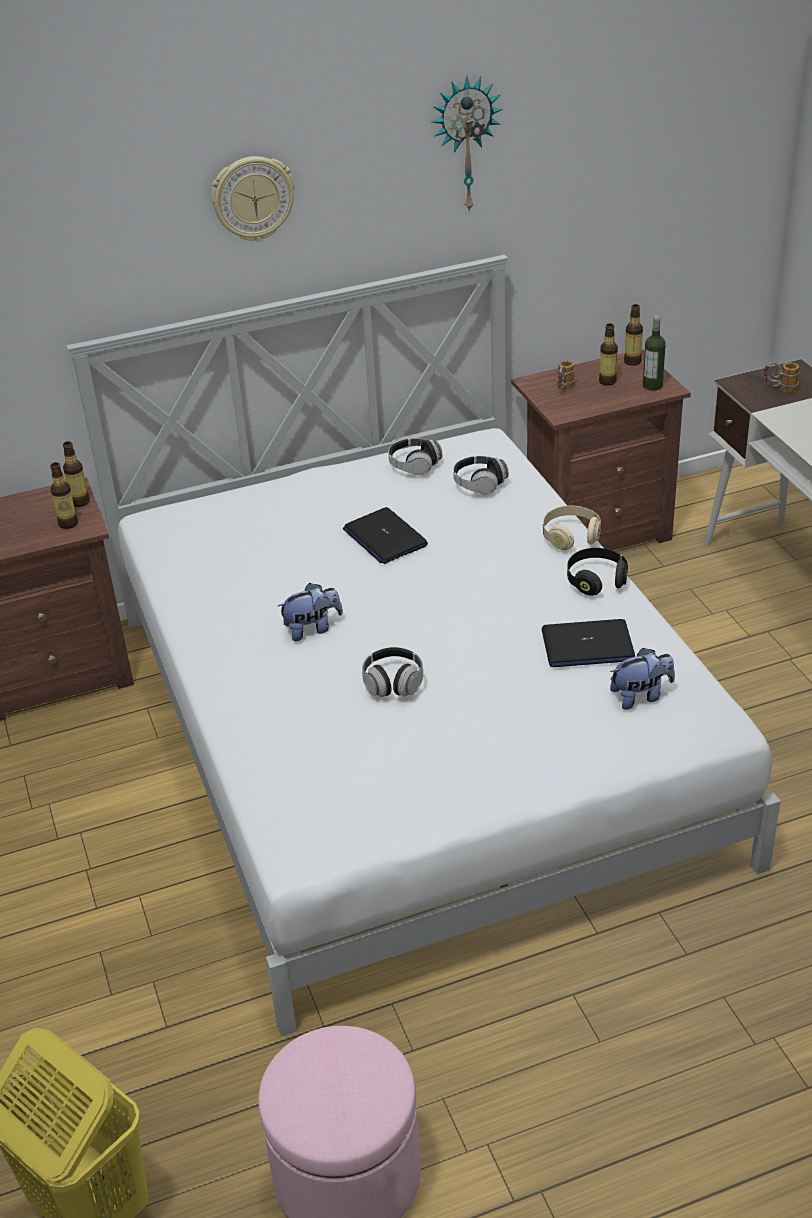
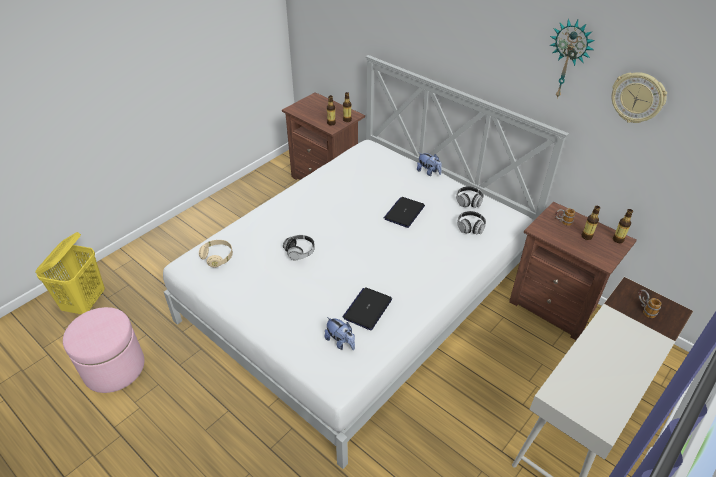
camera: 60 degrees right, 5 degrees up
wall clock [211,156,295,241] -> wall clock moved to [611,72,667,123]
plush toy [278,583,343,641] -> plush toy moved to [417,153,442,176]
laptop [542,619,635,667] -> laptop turned 60 degrees clockwise [342,287,392,330]
beige headphones [543,505,601,550] -> beige headphones moved to [199,240,233,267]
black headphones [567,548,628,596] -> none
bottle [643,315,666,391] -> none

